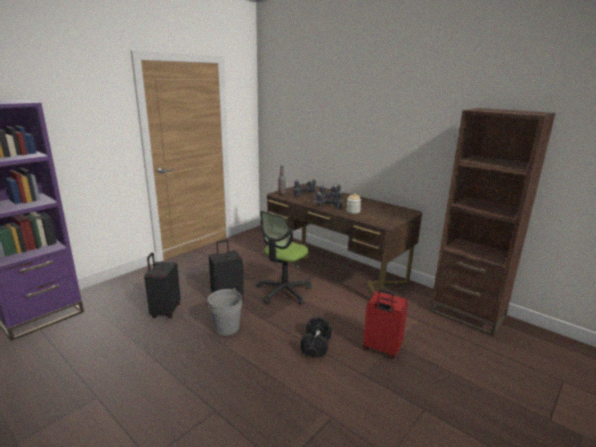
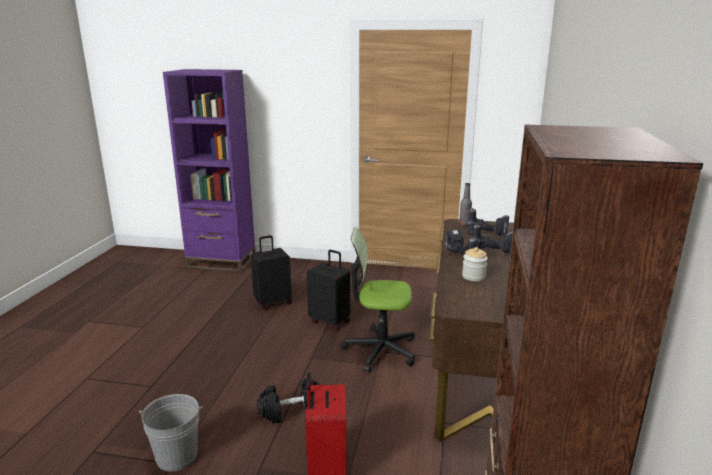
camera: 60 degrees right, 0 degrees up
grey bucket [208,288,242,336] -> grey bucket moved to [139,394,203,471]

